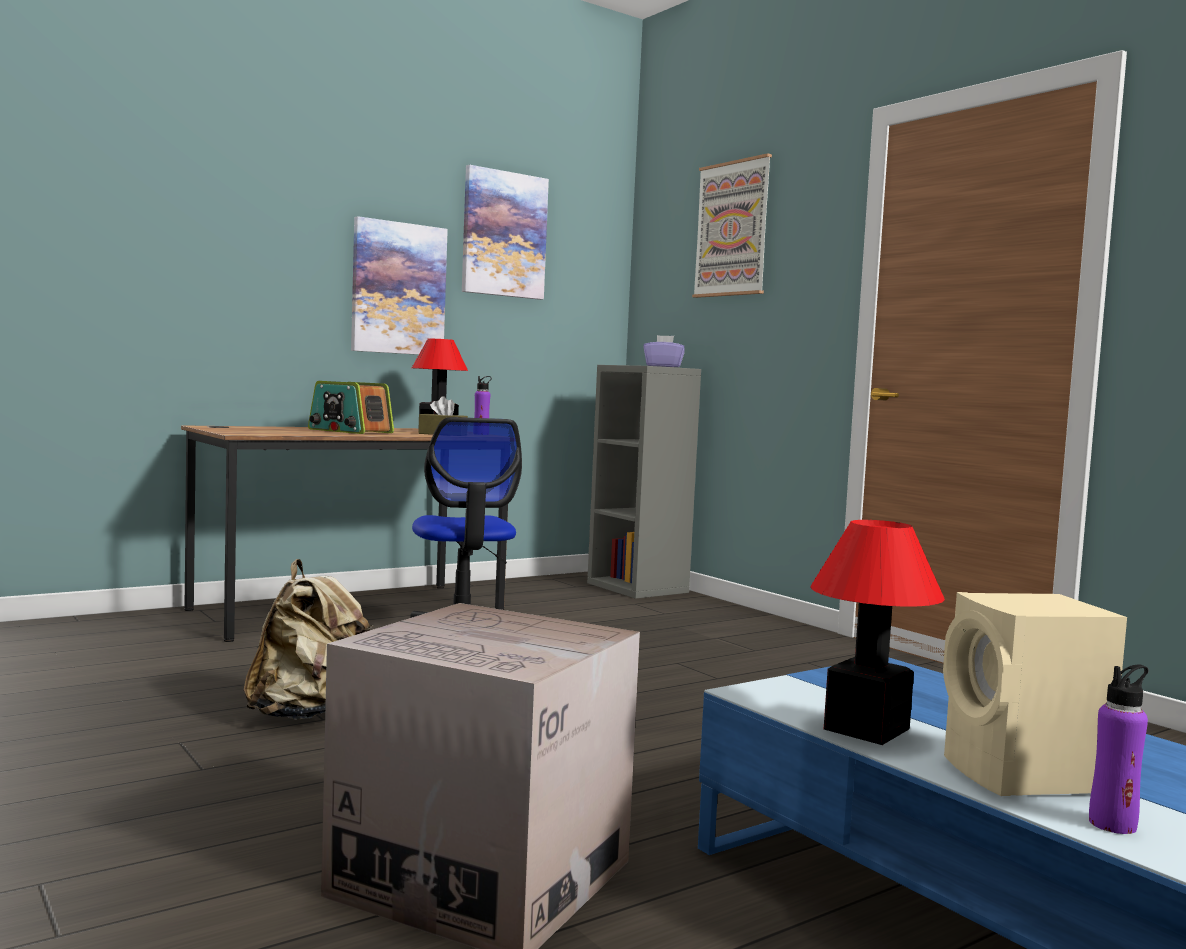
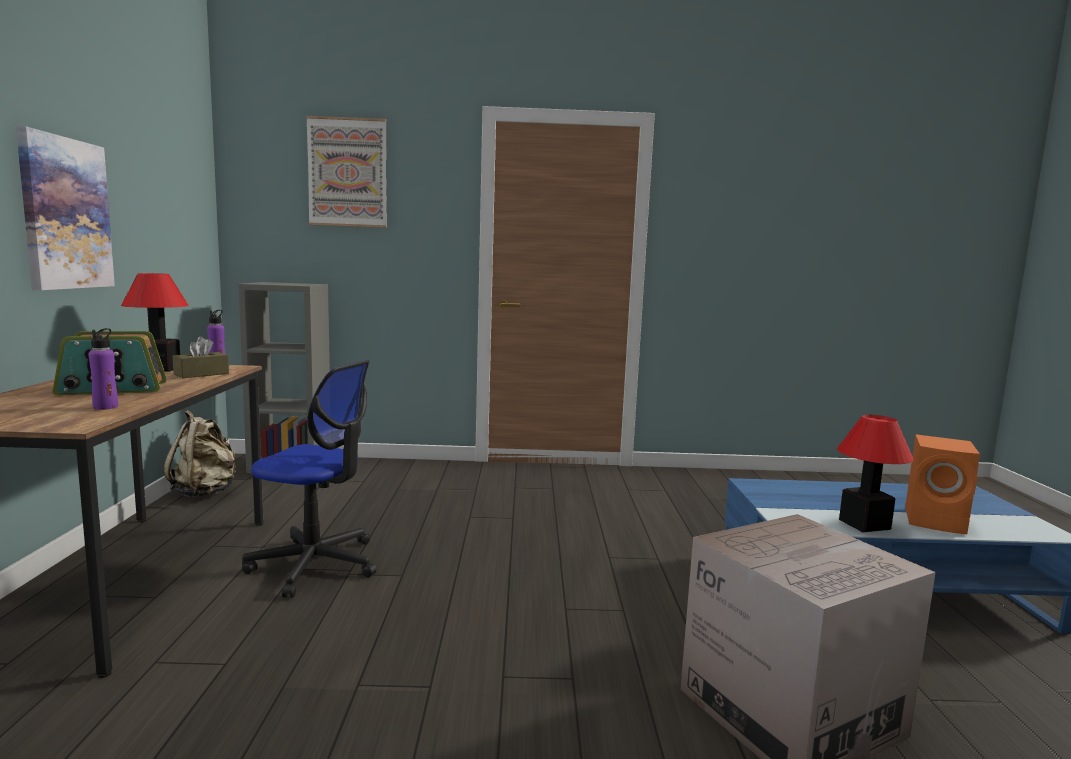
camera: 55 degrees left, 5 degrees up
beige backpack [244,559,374,720] -> beige backpack moved to [164,410,236,497]
picture [462,165,549,300] -> none
purple tissue box [643,335,685,367] -> none
beige speaker [943,592,1127,796] -> orange speaker [905,434,980,534]
purple bottle [1089,665,1148,834] -> purple bottle moved to [89,328,118,410]

